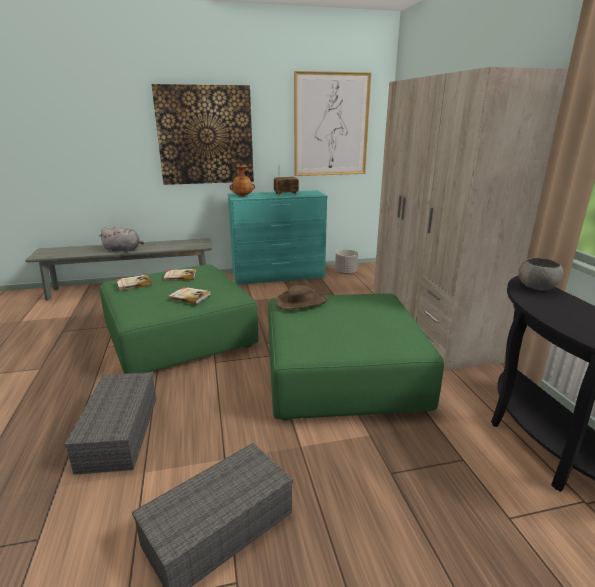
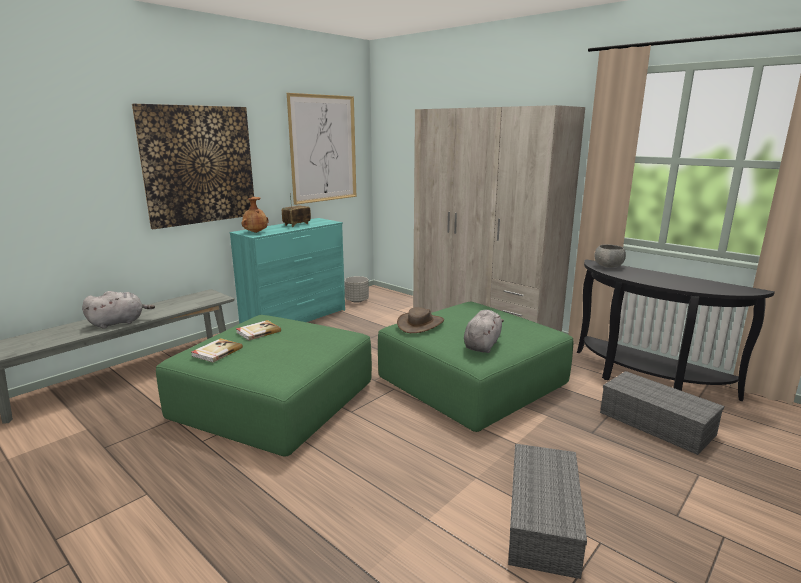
camera: 35 degrees left, 5 degrees down
grey storage box [64,372,156,475] -> grey storage box moved to [600,371,724,455]
book [168,287,210,304] -> none
none -> grey plush toy [464,310,504,353]

